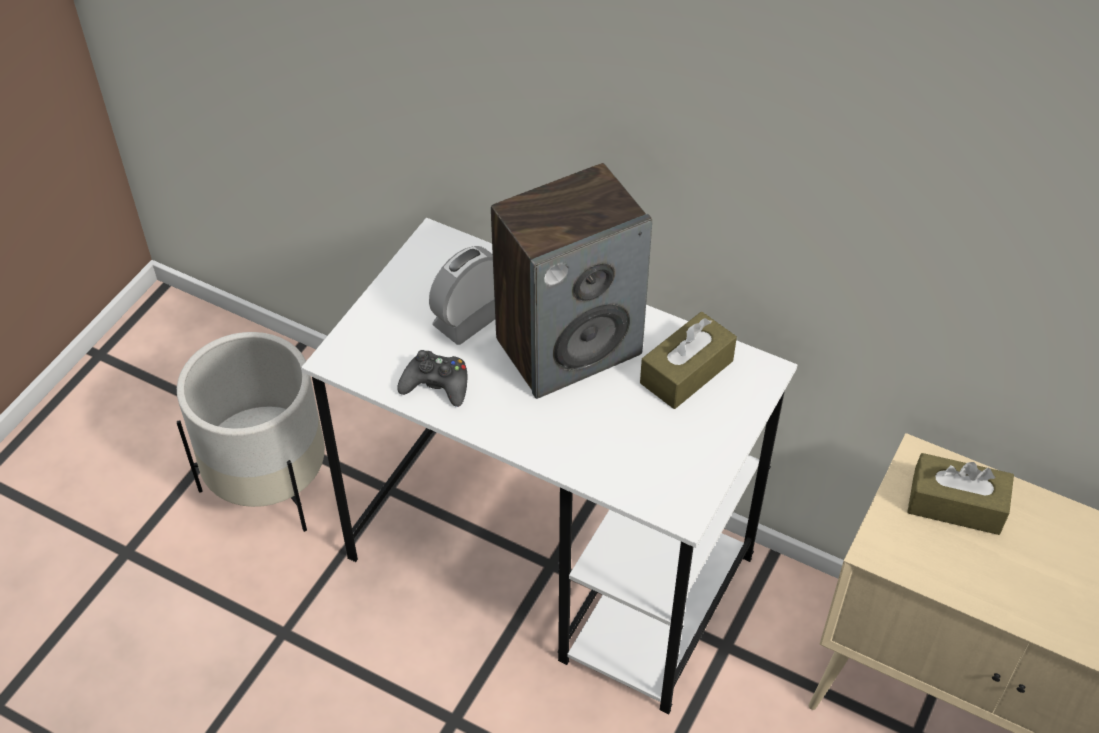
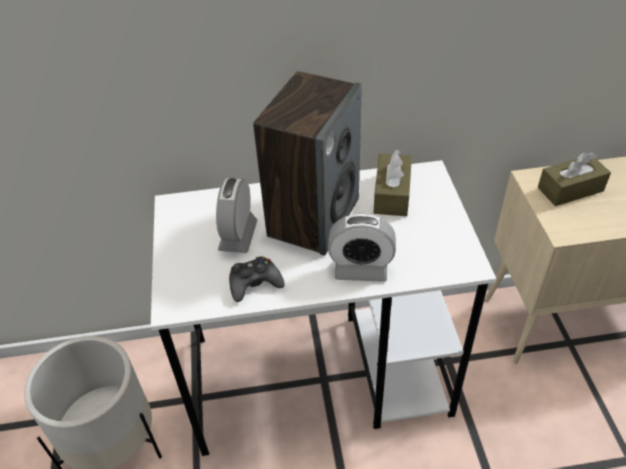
camera: 35 degrees left, 5 degrees down
none -> alarm clock [328,214,396,282]

